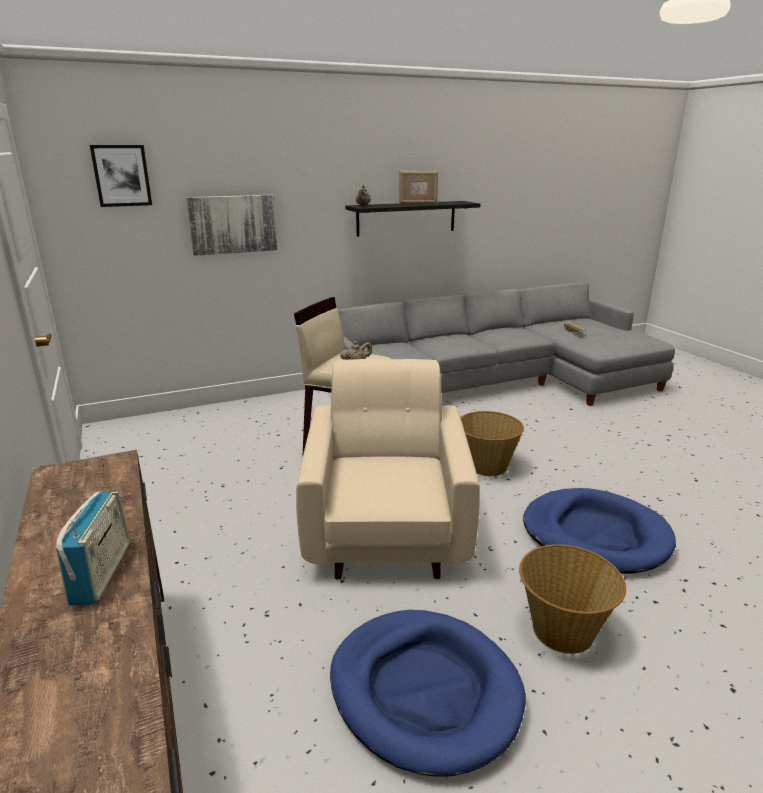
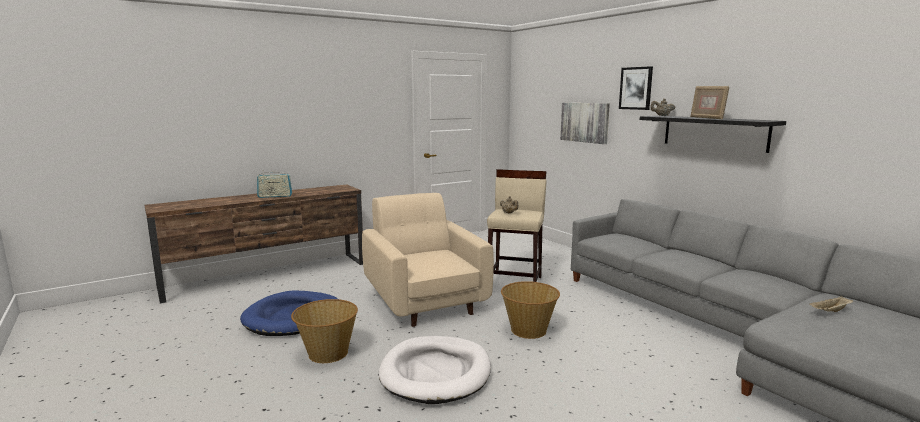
camera: 80 degrees right, 10 degrees down
picture [90,145,152,207] -> picture moved to [619,66,653,110]
beige armchair [296,359,480,579] -> beige armchair turned 105 degrees counterclockwise [362,193,494,327]
blue dog bed [523,488,676,574] -> white dog bed [379,336,491,404]

